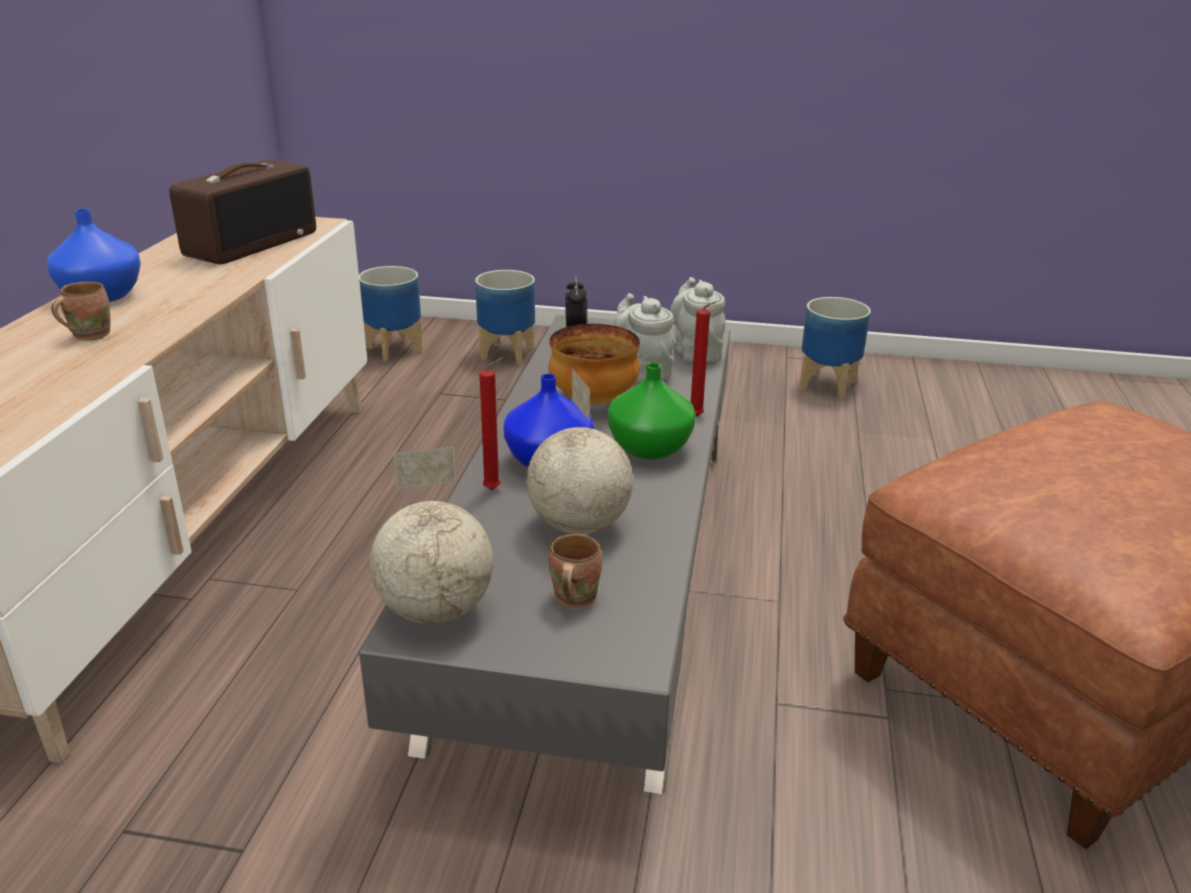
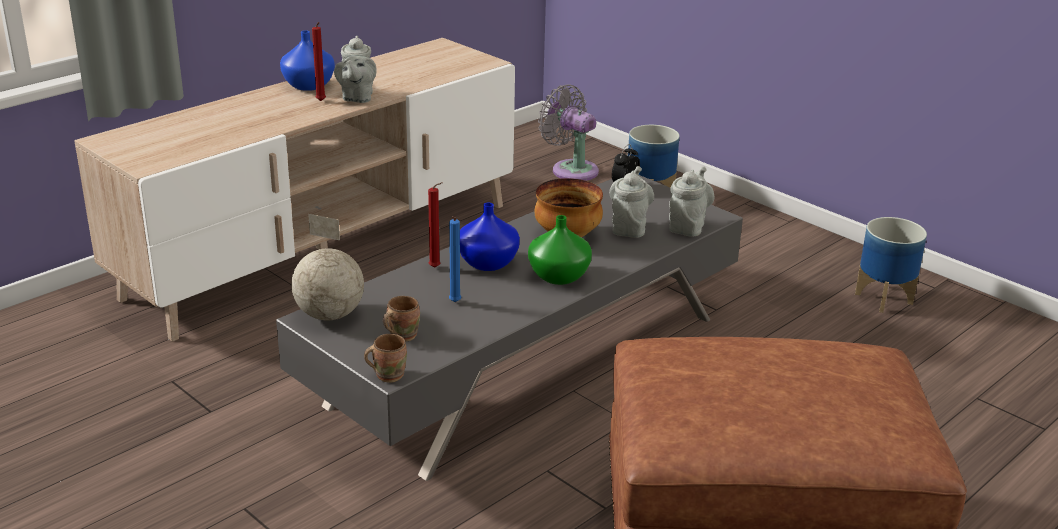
camera: 35 degrees right, 0 degrees up
brown mug [52,282,110,341] -> brown mug moved to [364,334,407,383]
radio [169,160,316,265] -> none
planter [359,266,422,361] -> grey fan [538,85,599,181]
globe [526,369,633,534] -> blue candle [449,216,461,302]
red candle [691,301,717,417] -> red candle moved to [312,22,326,101]
none -> grey teapot [334,36,377,103]

